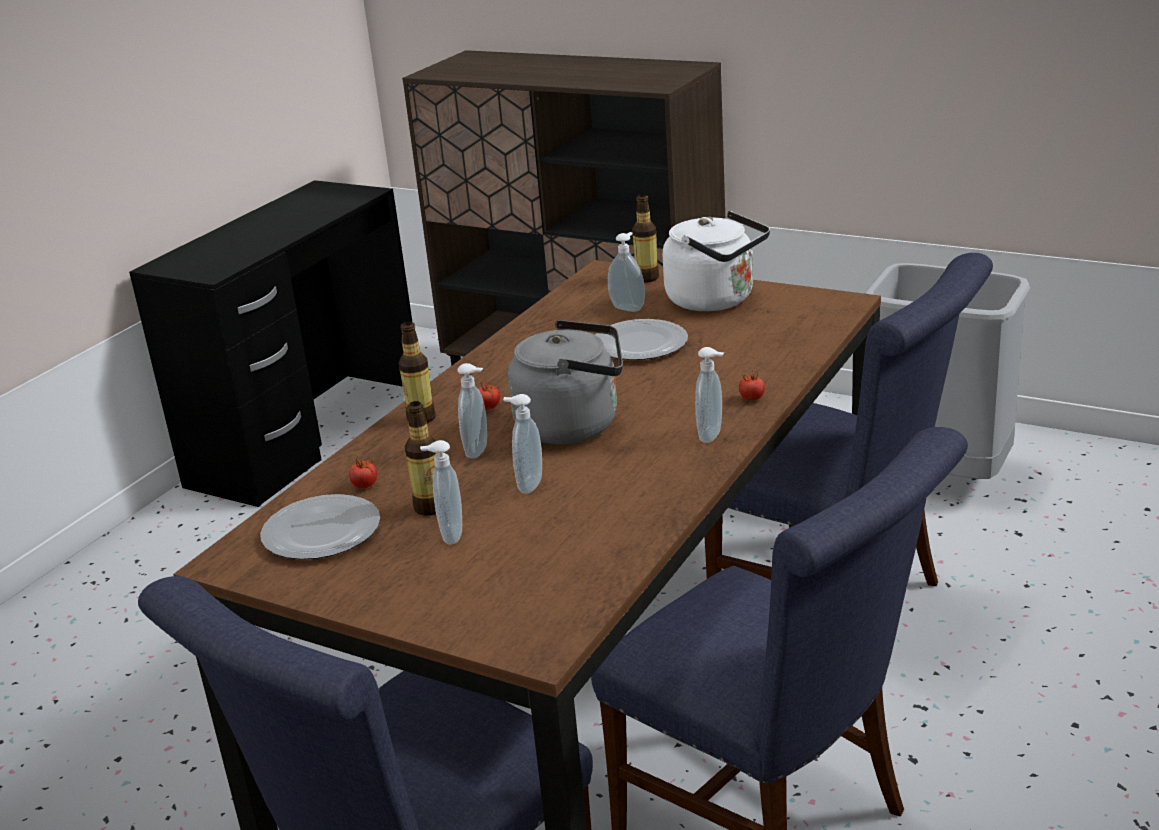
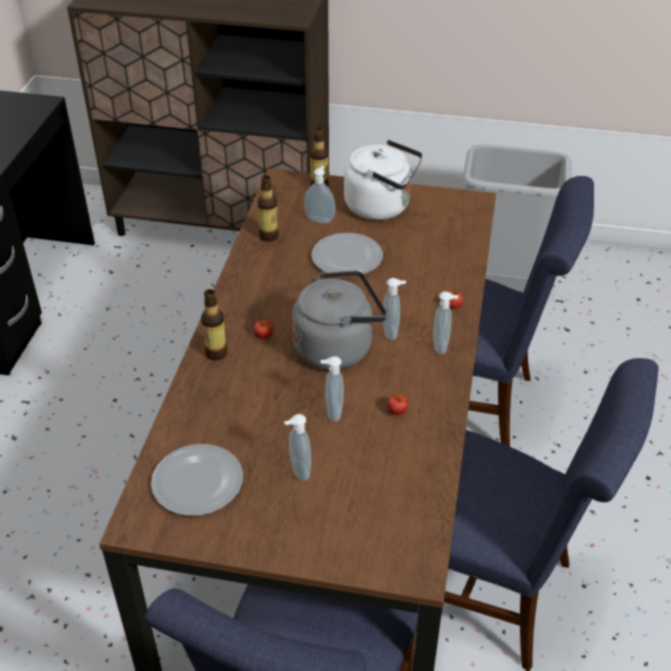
camera: 20 degrees left, 15 degrees up
tomato [349,454,377,489] -> tomato moved to [387,393,409,415]
bottle [404,401,438,516] -> bottle moved to [257,175,279,242]
soap dispenser [457,363,487,458] -> soap dispenser moved to [383,278,406,340]

